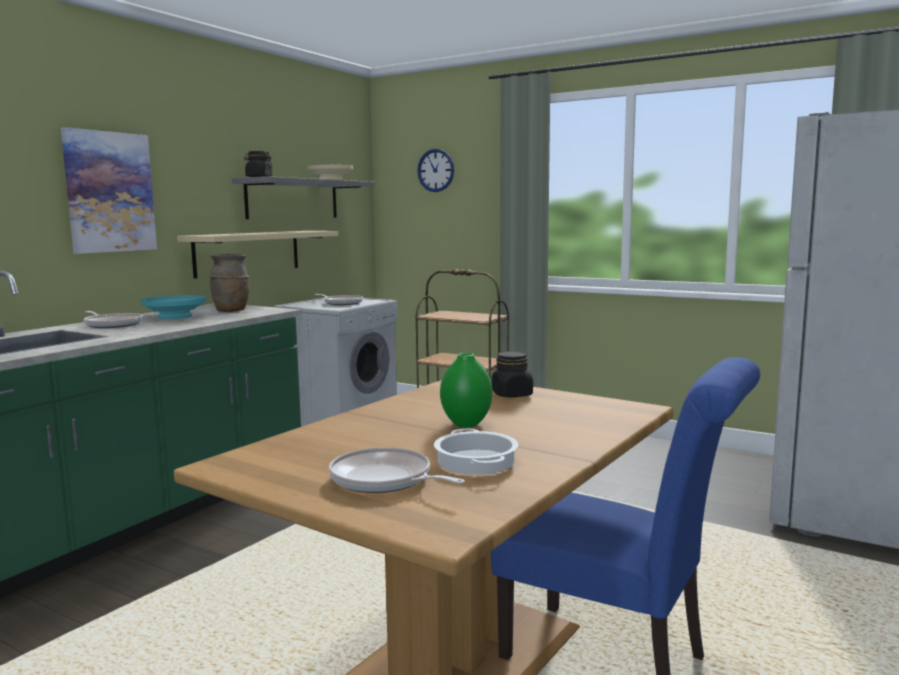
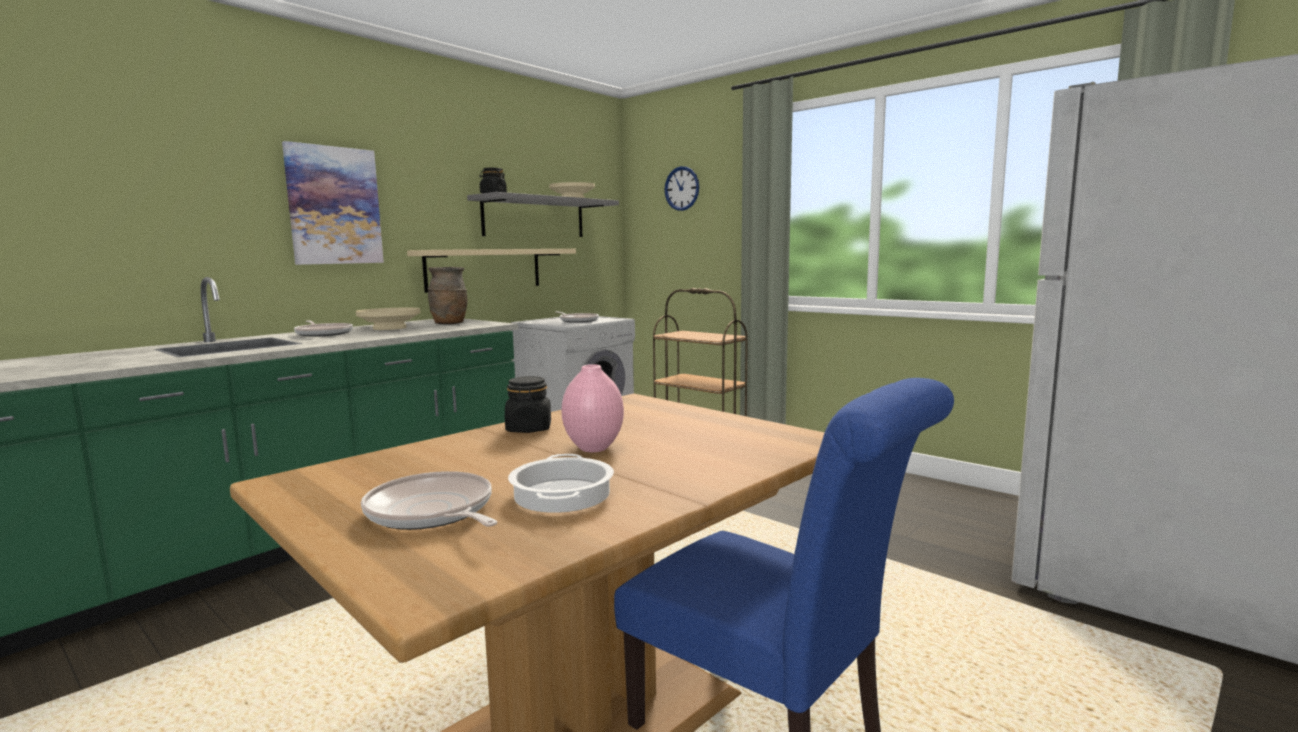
camera: 10 degrees right, 0 degrees up
turquoise bowl [141,295,206,319] -> beige bowl [356,308,420,330]
green vase [440,353,493,428] -> pink vase [561,364,624,452]
black jar [491,351,533,398] -> black jar moved to [505,376,551,433]

